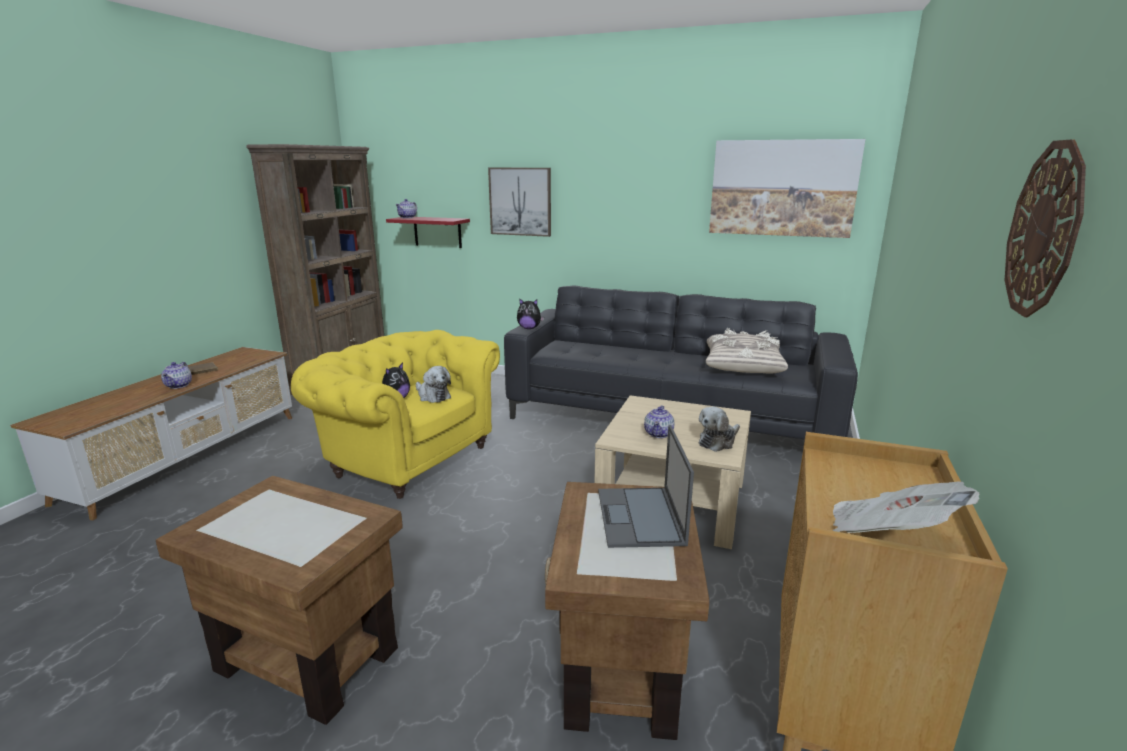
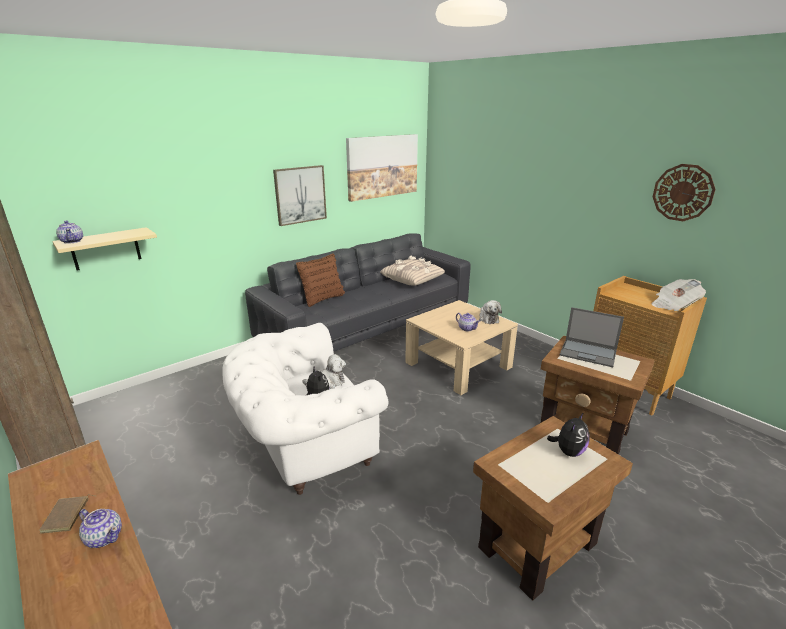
camera: 60 degrees left, 5 degrees up
yellow armchair [291,330,500,499] -> white armchair [222,323,388,495]
red shelf [386,217,470,248] -> beige shelf [52,227,157,271]
picture [488,167,551,237] -> picture moved to [273,165,327,226]
plush toy [517,298,544,329] -> plush toy moved to [547,412,590,457]
none -> brown pillow [296,253,345,307]

